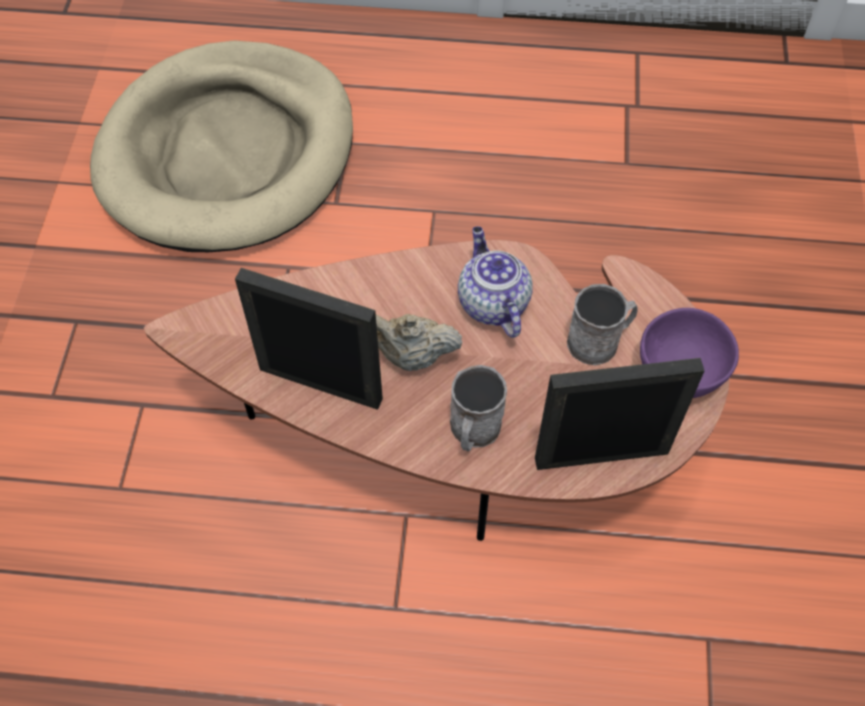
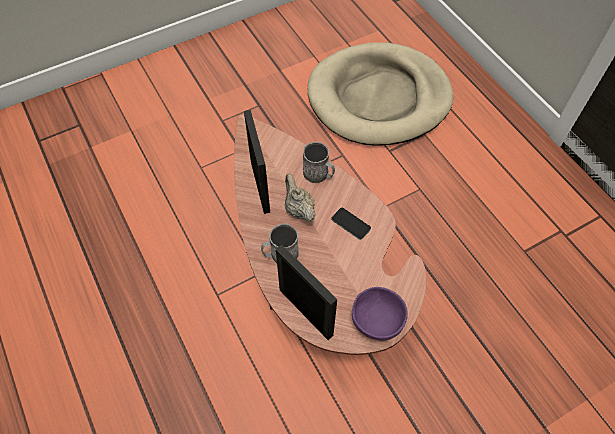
camera: 55 degrees right, 0 degrees up
teapot [458,226,533,338] -> phone [331,208,371,240]
grey mug [567,284,638,365] -> grey mug moved to [303,142,335,183]

